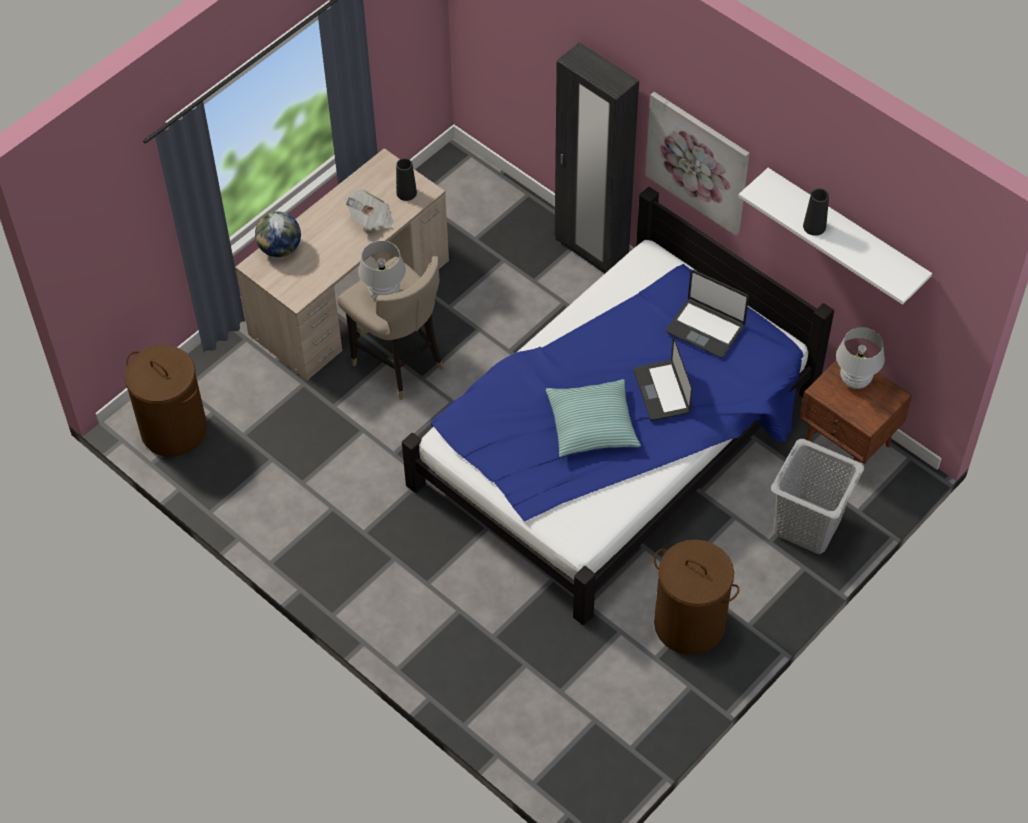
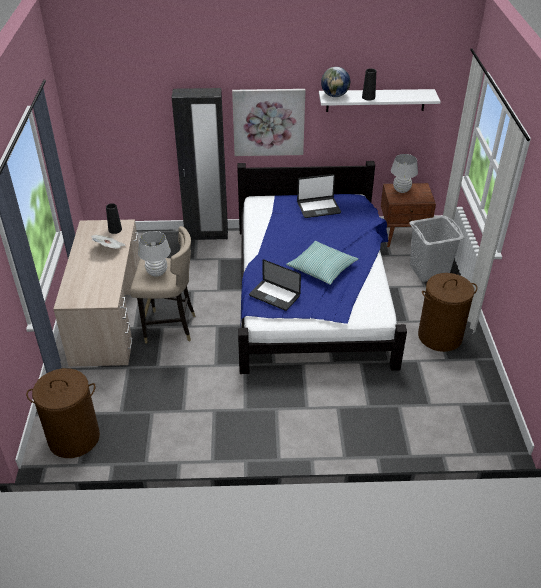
camera: 45 degrees left, 15 degrees down
globe [255,211,301,258] -> globe moved to [321,67,350,97]
laptop [633,337,692,421] -> laptop moved to [249,259,301,311]

